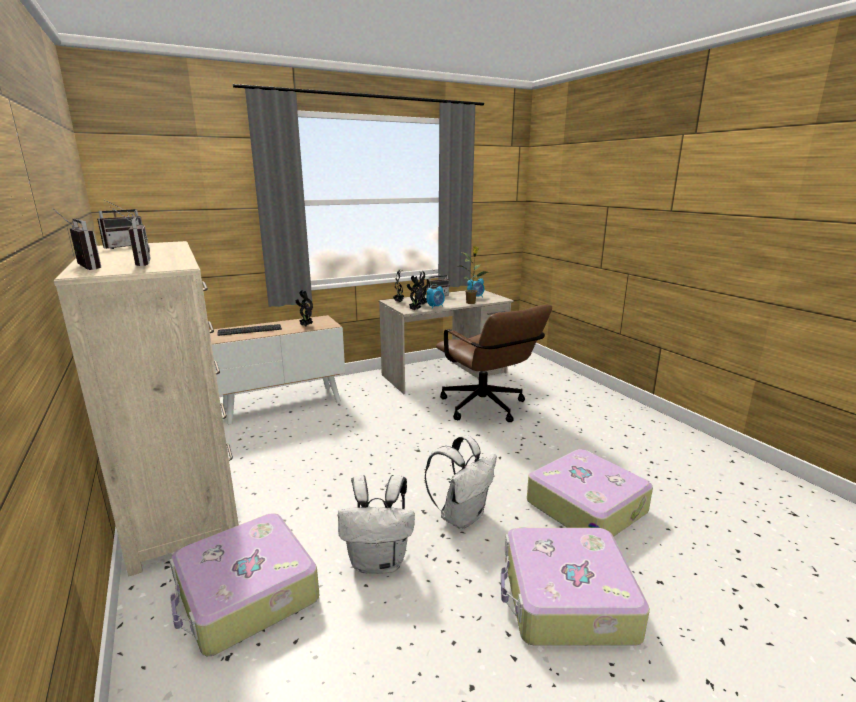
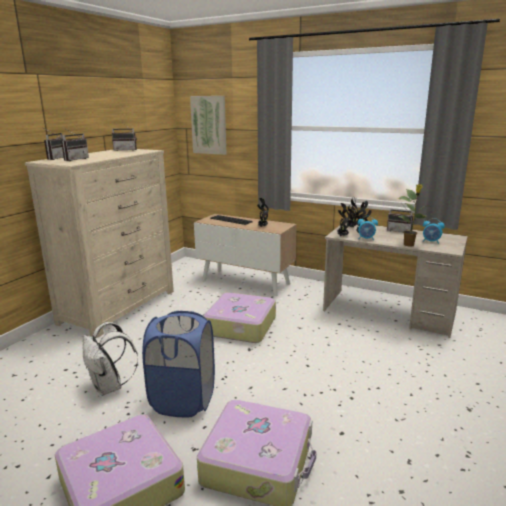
camera: 55 degrees right, 0 degrees up
suitcase [170,513,319,656] -> suitcase moved to [203,292,276,343]
white backpack [425,435,497,529] -> blue laundry basket [142,311,215,417]
brown office chair [436,305,552,422] -> none
none -> picture [190,96,226,155]

